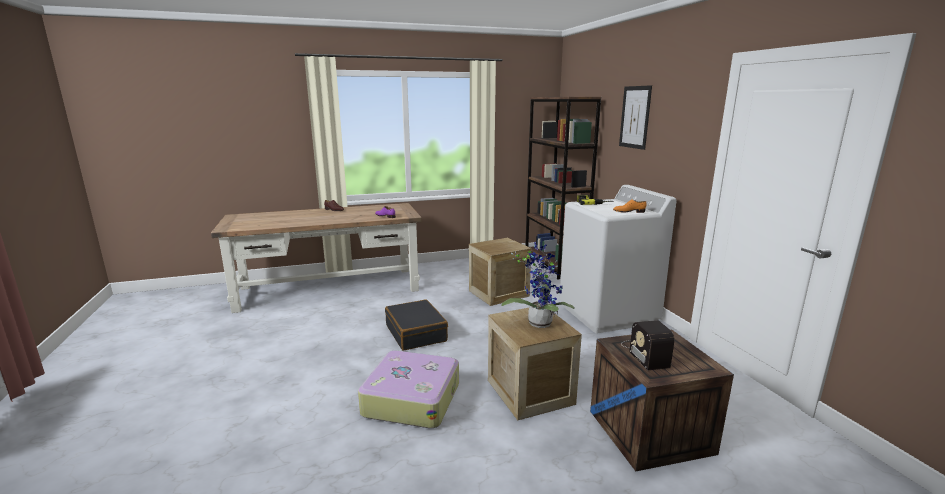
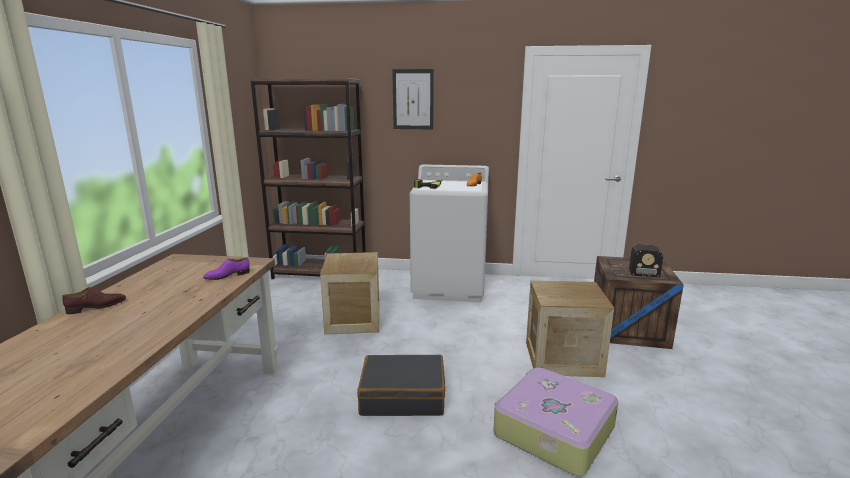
camera: 65 degrees left, 0 degrees up
potted plant [501,241,575,328] -> none

